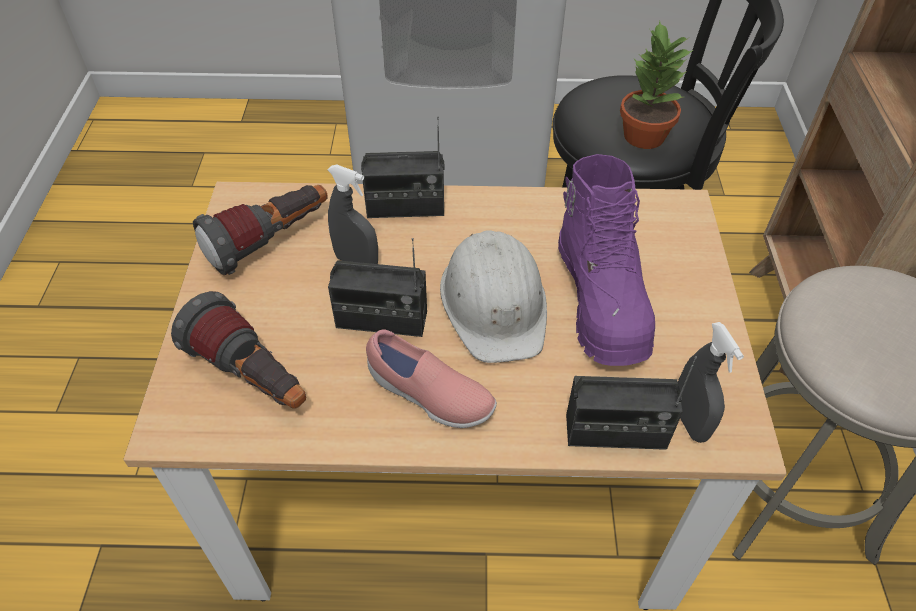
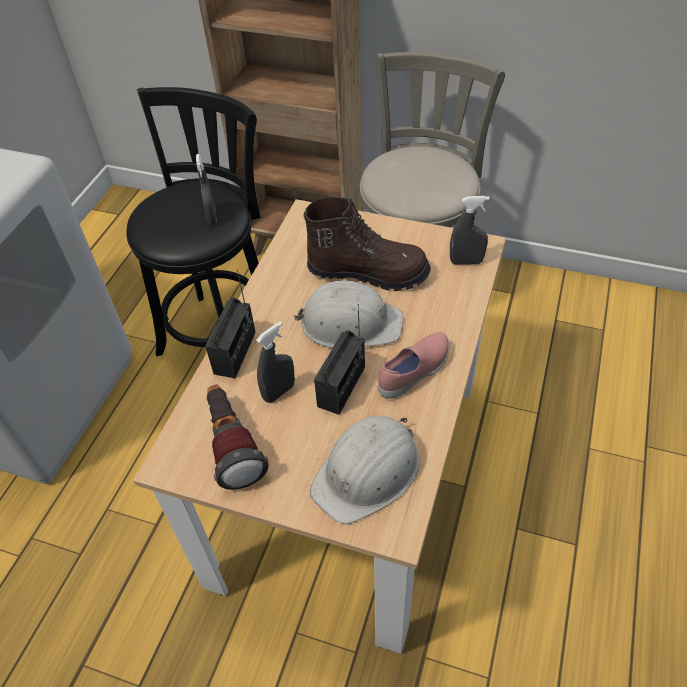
camera: 70 degrees left, 0 degrees up
flashlight [171,291,306,409] -> white hard hat [310,416,420,524]
purple boot [558,154,655,366] -> brown boot [304,197,431,291]
radio [566,356,697,450] -> none
potted plant [620,21,693,149] -> grey spray bottle [196,154,217,225]

